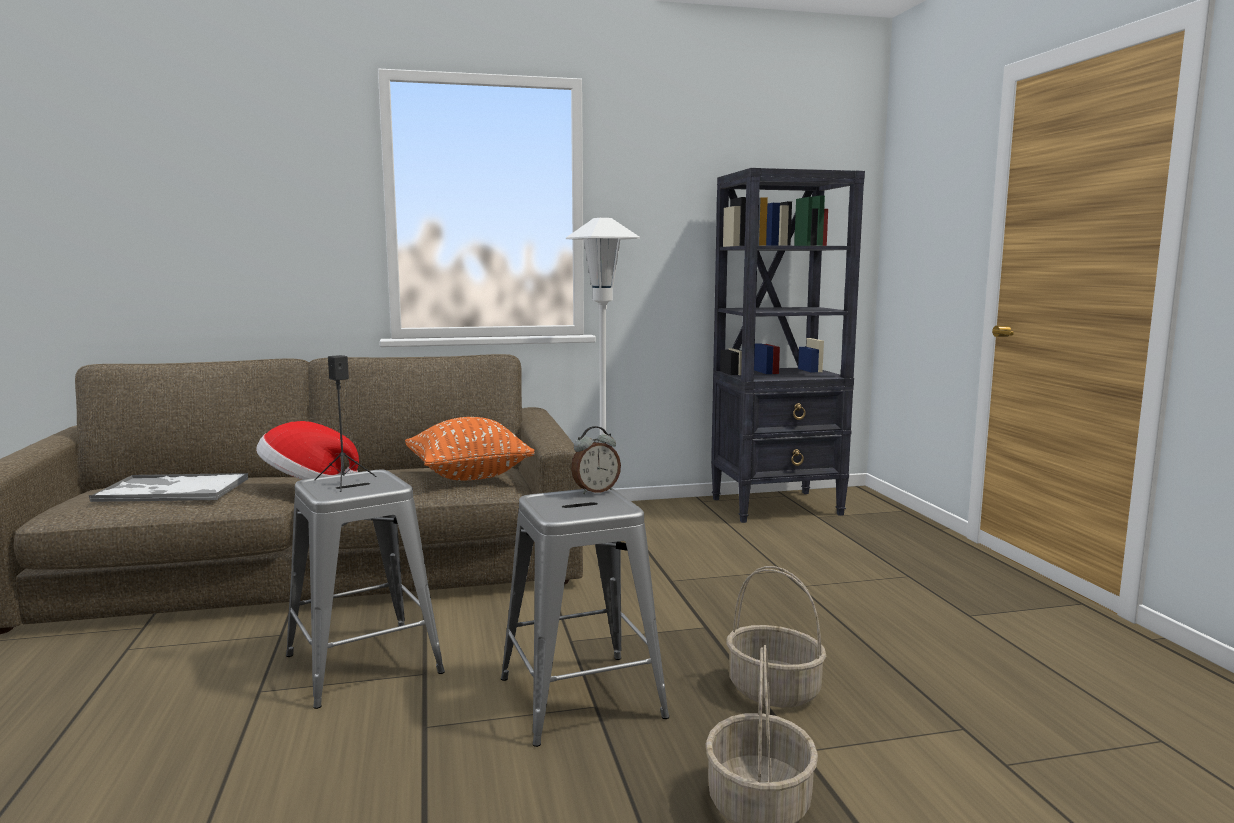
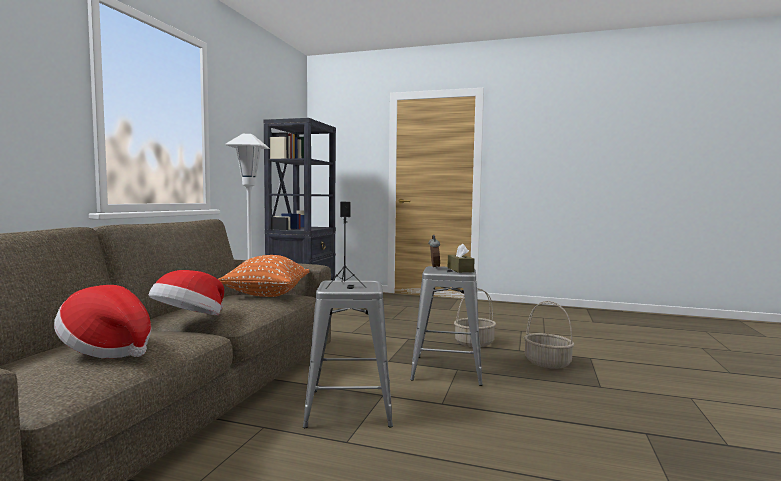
camera: 60 degrees left, 5 degrees down
tray [89,473,248,502] -> hat [54,285,151,358]
none -> brown tissue box [447,244,474,273]

